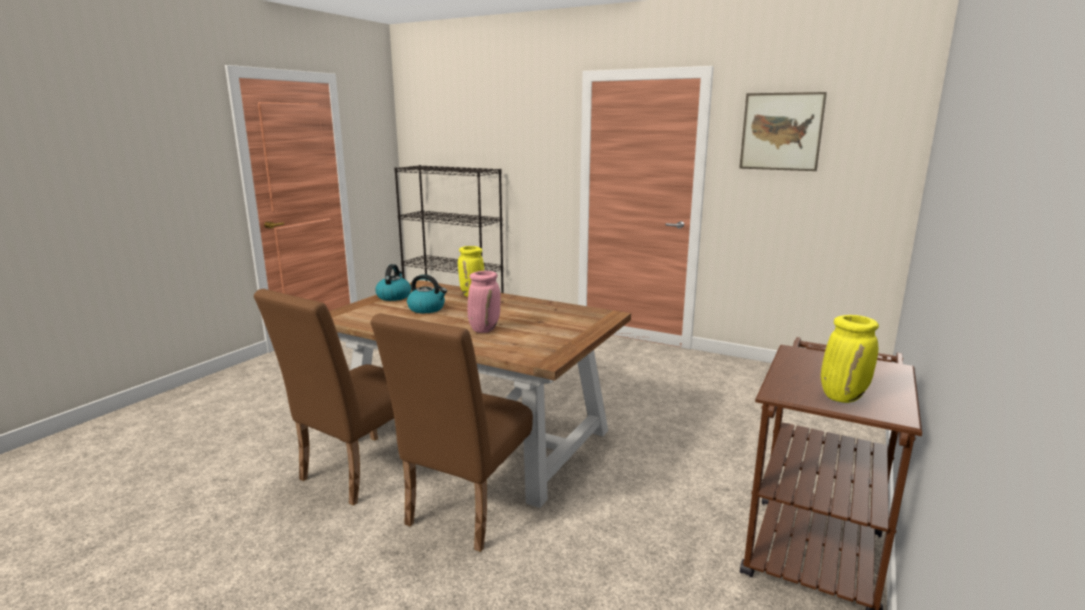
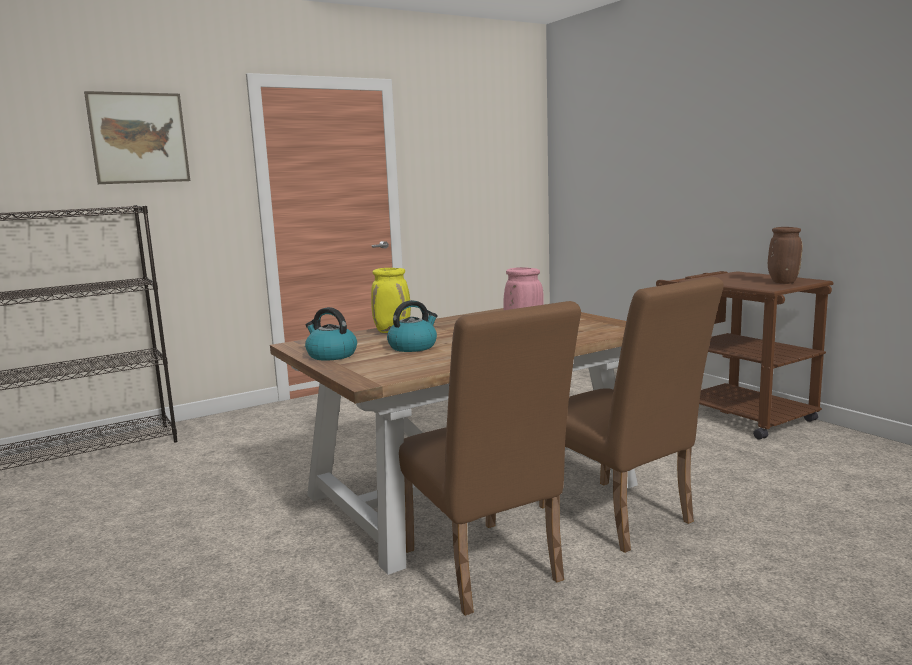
camera: 60 degrees left, 5 degrees down
picture [739,92,827,171] -> picture moved to [84,91,190,184]
yellow vase [821,315,879,403] -> brown vase [768,227,803,284]

